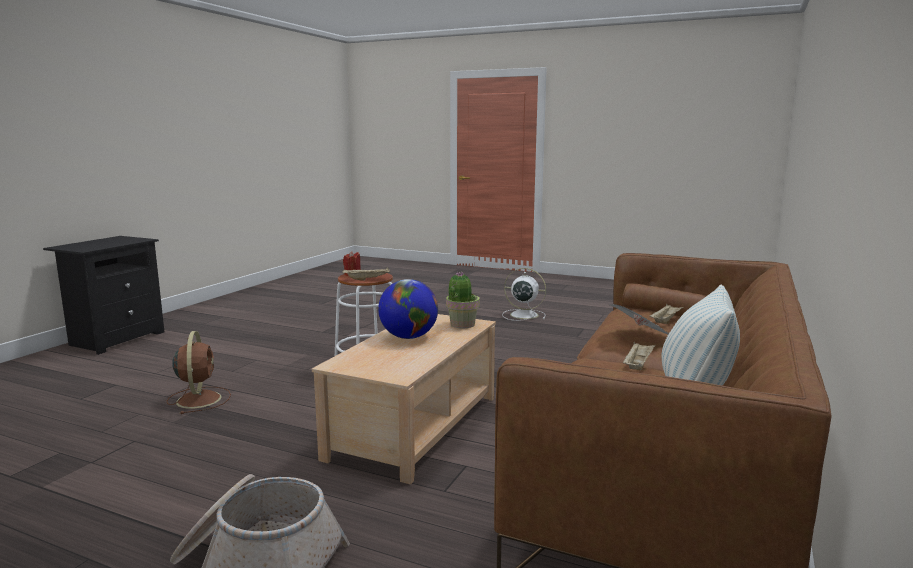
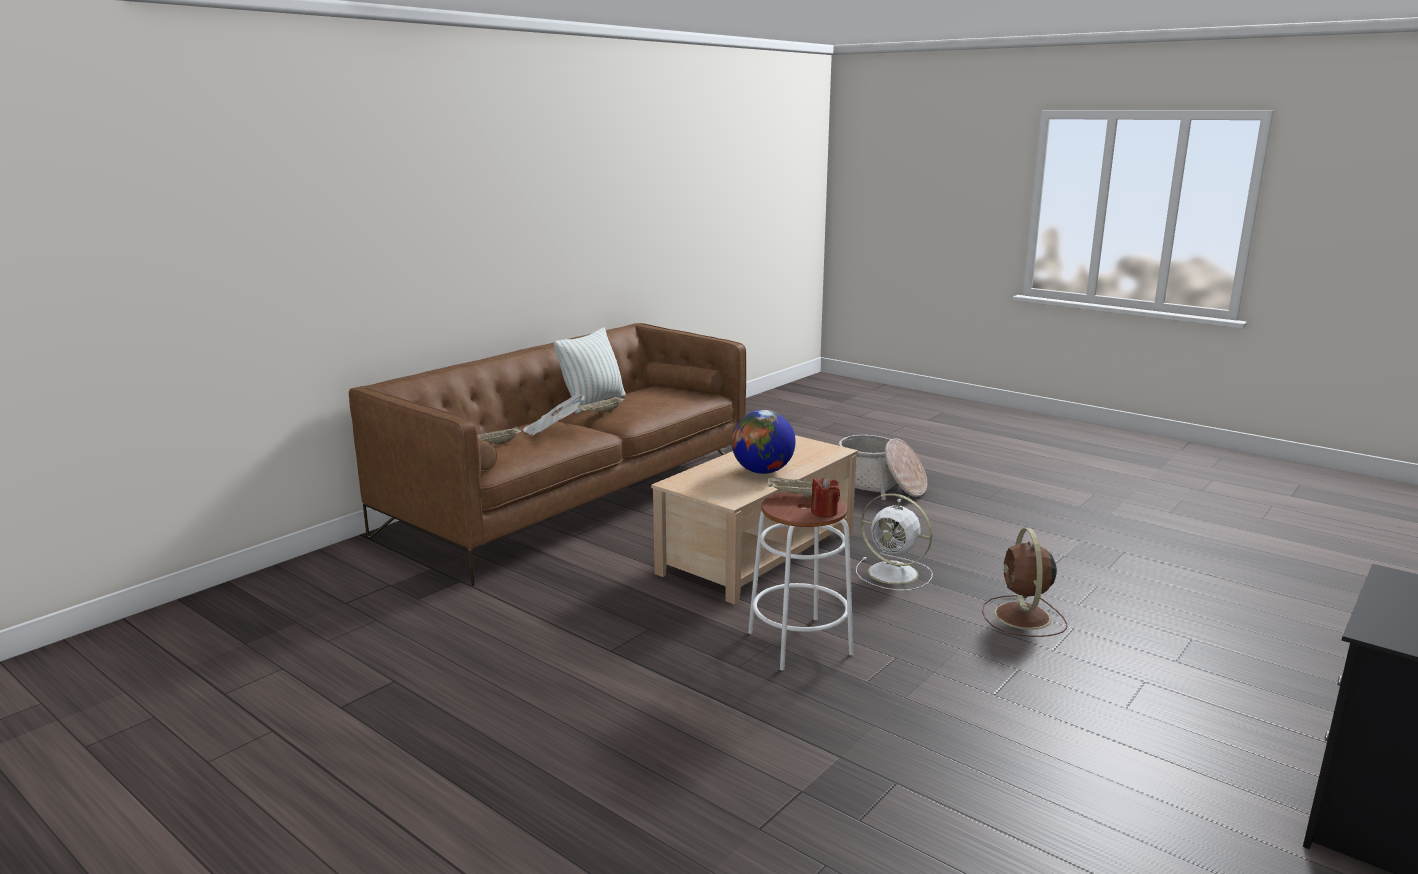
camera: 165 degrees left, 5 degrees up
potted plant [446,271,480,328] -> none
white fan [502,268,546,321] -> white fan moved to [856,493,933,591]

